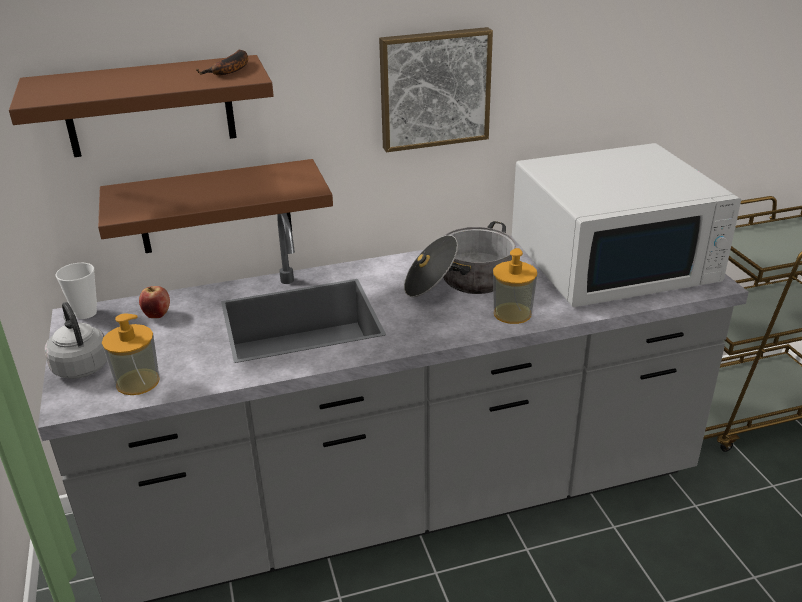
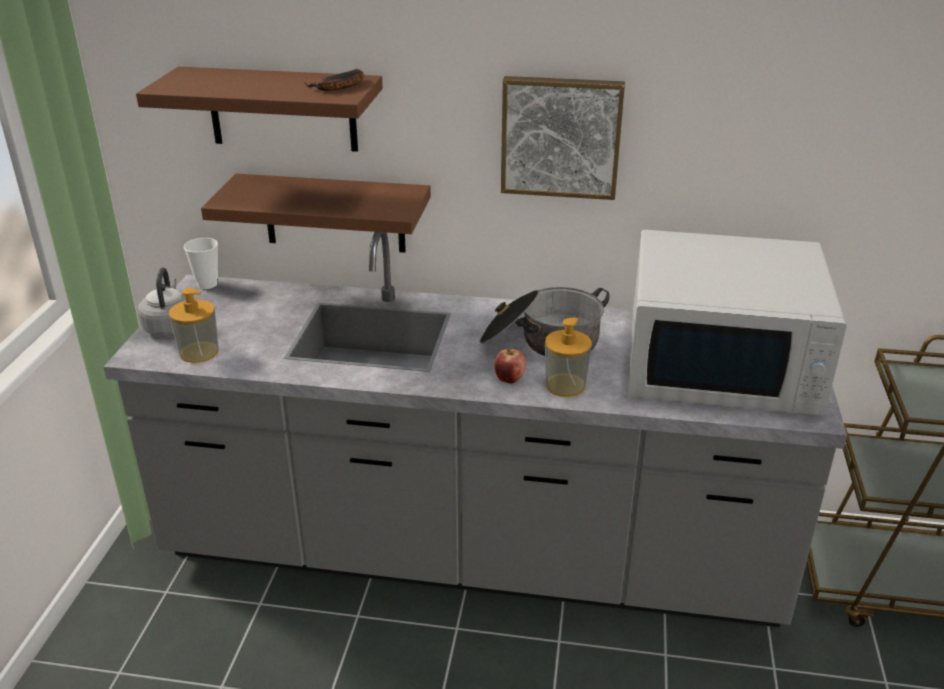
camera: 25 degrees right, 0 degrees up
apple [139,286,170,318] -> apple moved to [494,349,526,384]

